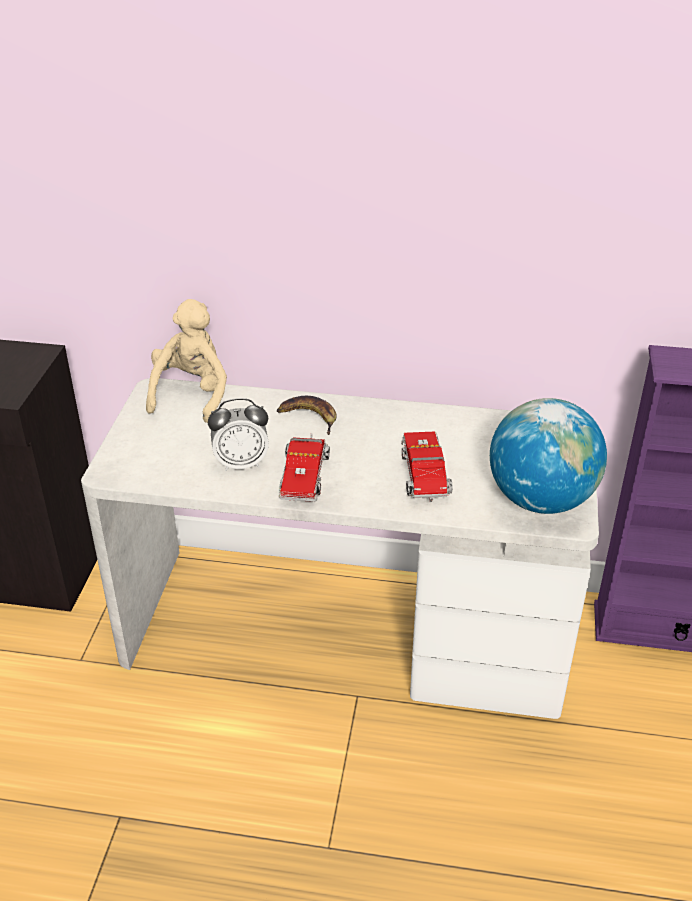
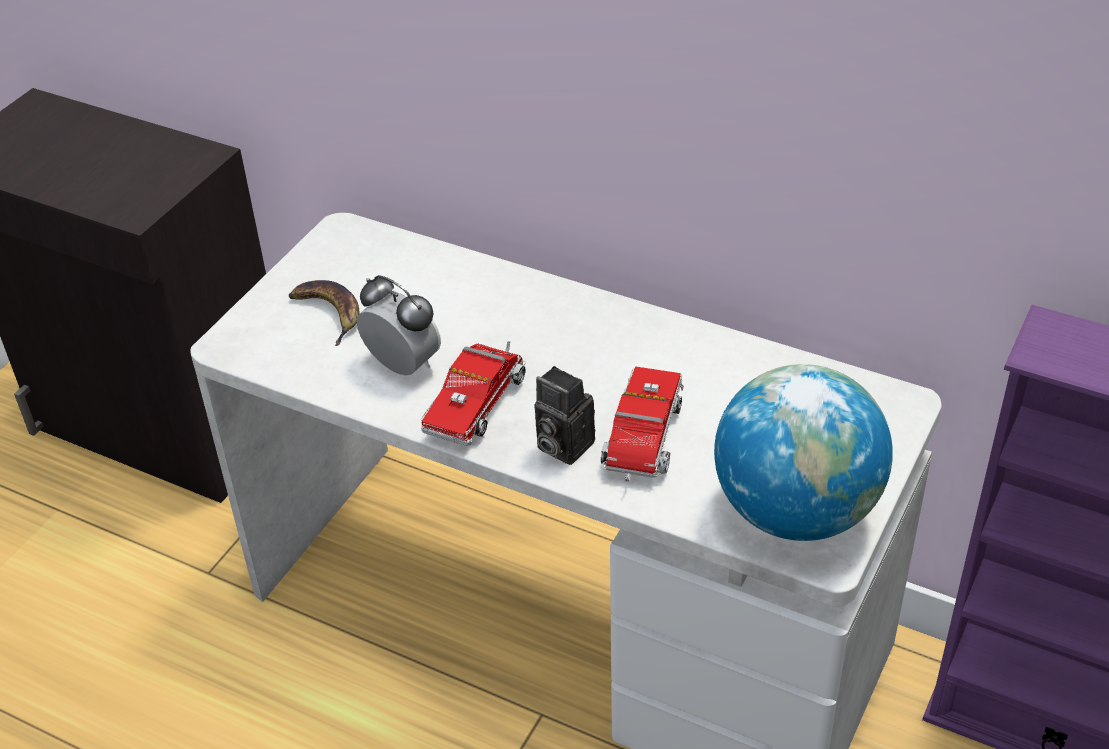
camera: 20 degrees right, 5 degrees up
beige plush toy [146,299,227,423] -> none
alarm clock [208,398,269,471] -> alarm clock turned 150 degrees counterclockwise [357,275,441,375]
banana [277,396,336,435] -> banana moved to [288,280,360,346]
none -> camera [535,366,595,465]

